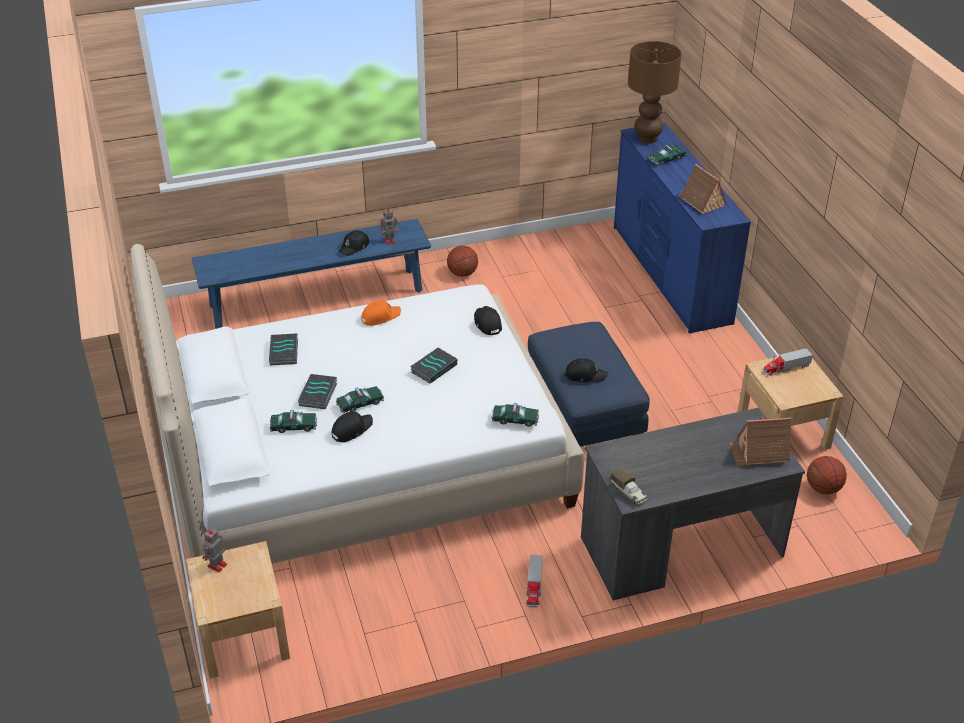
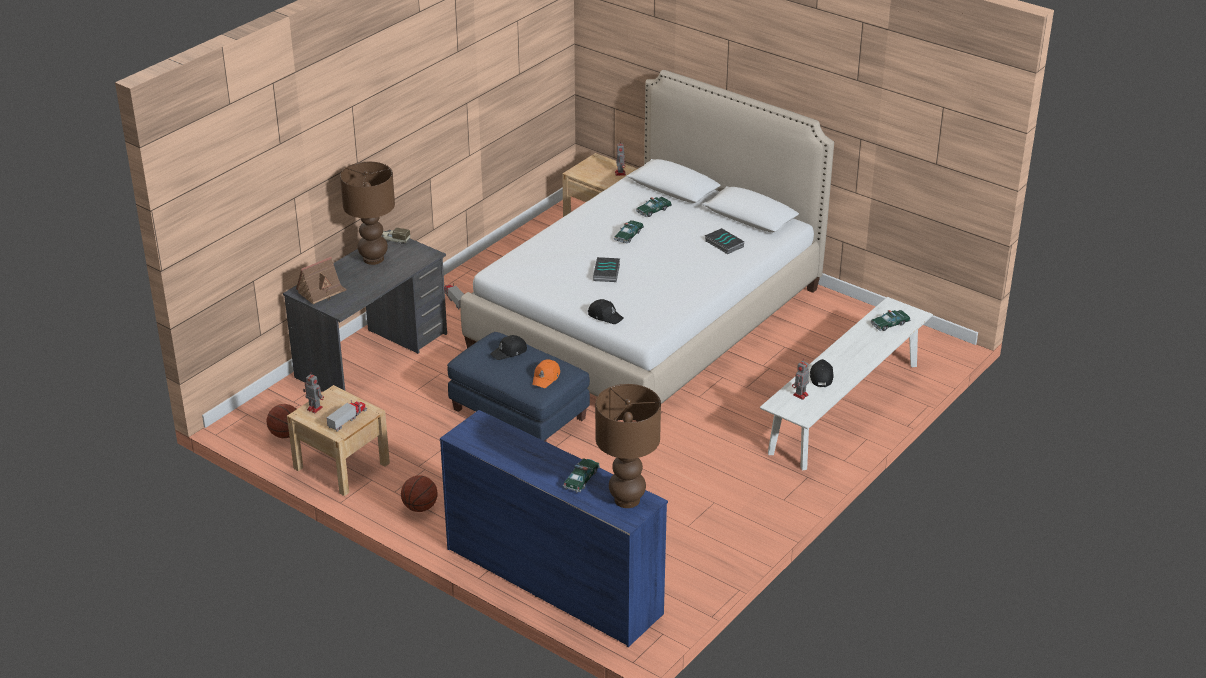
camera: 145 degrees right, 5 degrees down
blue bench [192,219,431,329] -> white bench [760,297,933,471]
book [298,374,337,409] -> none
black cap [332,411,373,442] -> none
orange cap [361,300,401,326] -> orange cap moved to [532,359,560,388]
basketball [447,245,478,277] -> basketball moved to [401,475,438,512]
toy car [491,403,539,427] -> toy car moved to [871,310,911,331]
toy house [677,164,727,214] -> none
none -> toy robot [303,374,324,413]
none -> brown table lamp [340,162,395,265]

